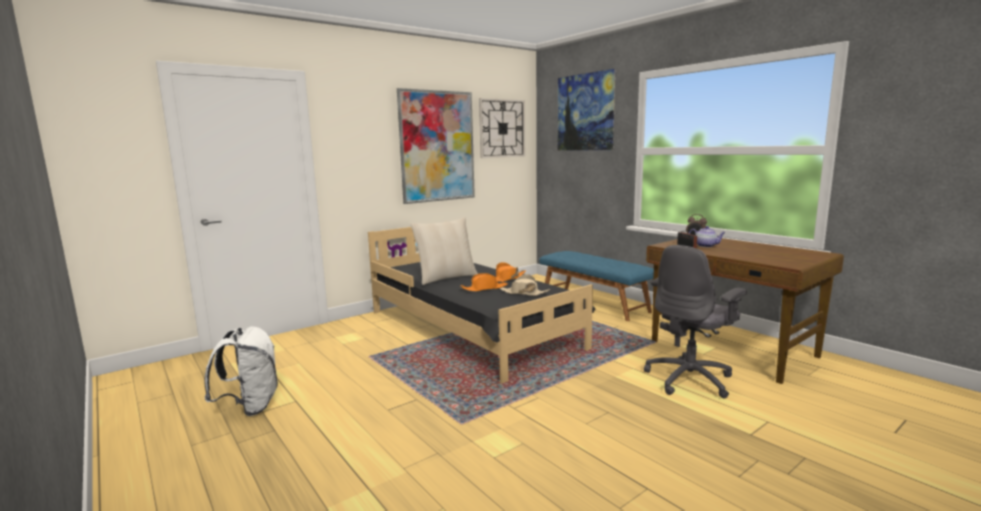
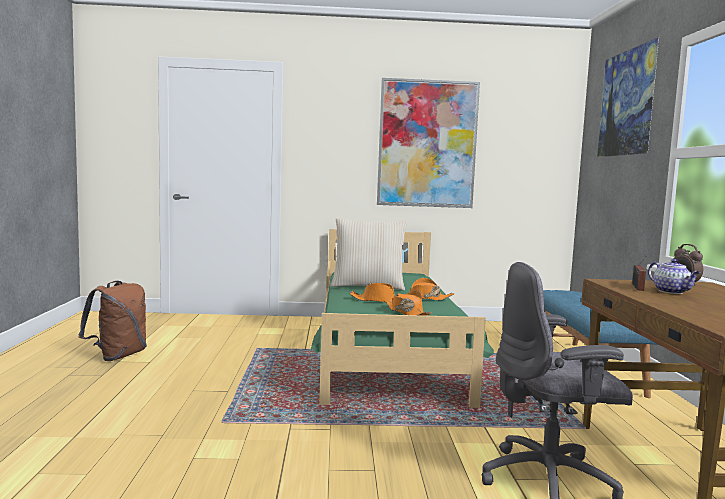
camera: 35 degrees right, 5 degrees down
white backpack [204,326,278,416] -> brown backpack [78,281,147,361]
black bed [368,227,595,384] -> green bed [311,229,494,408]
wall clock [479,98,525,158] -> none
beige hat [500,274,550,296] -> orange hat [386,290,432,316]

